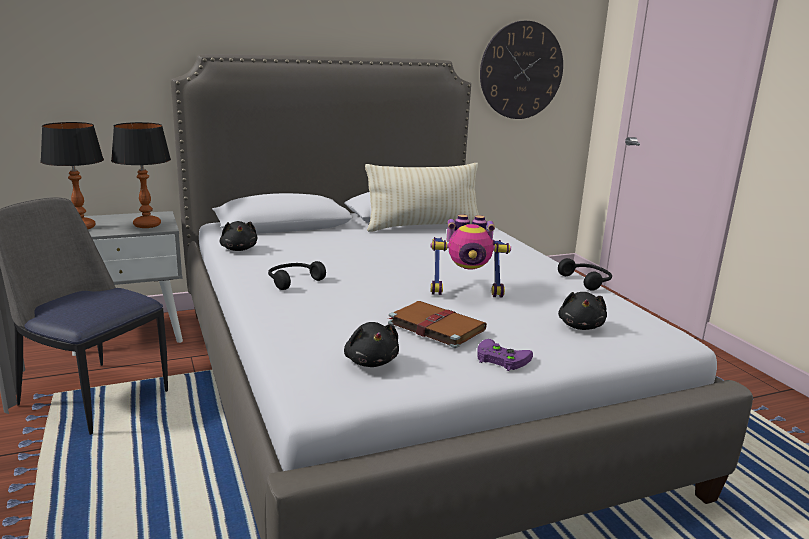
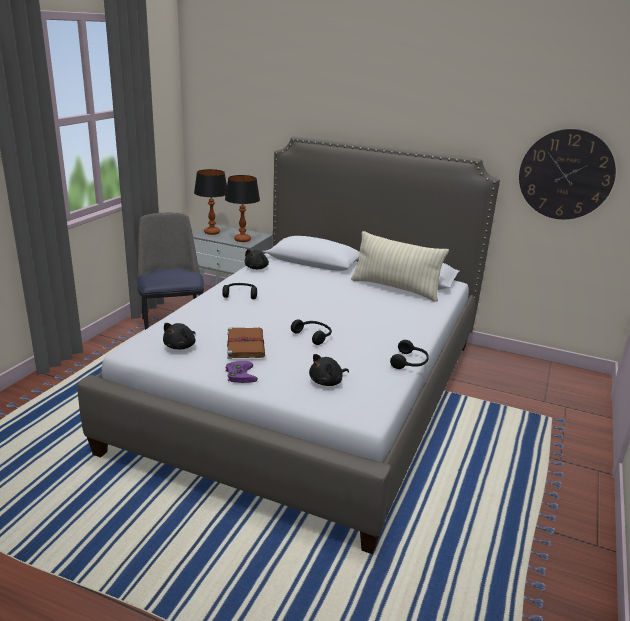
camera: 45 degrees right, 5 degrees up
toy robot [431,214,511,298] -> black headphones [291,319,332,345]

